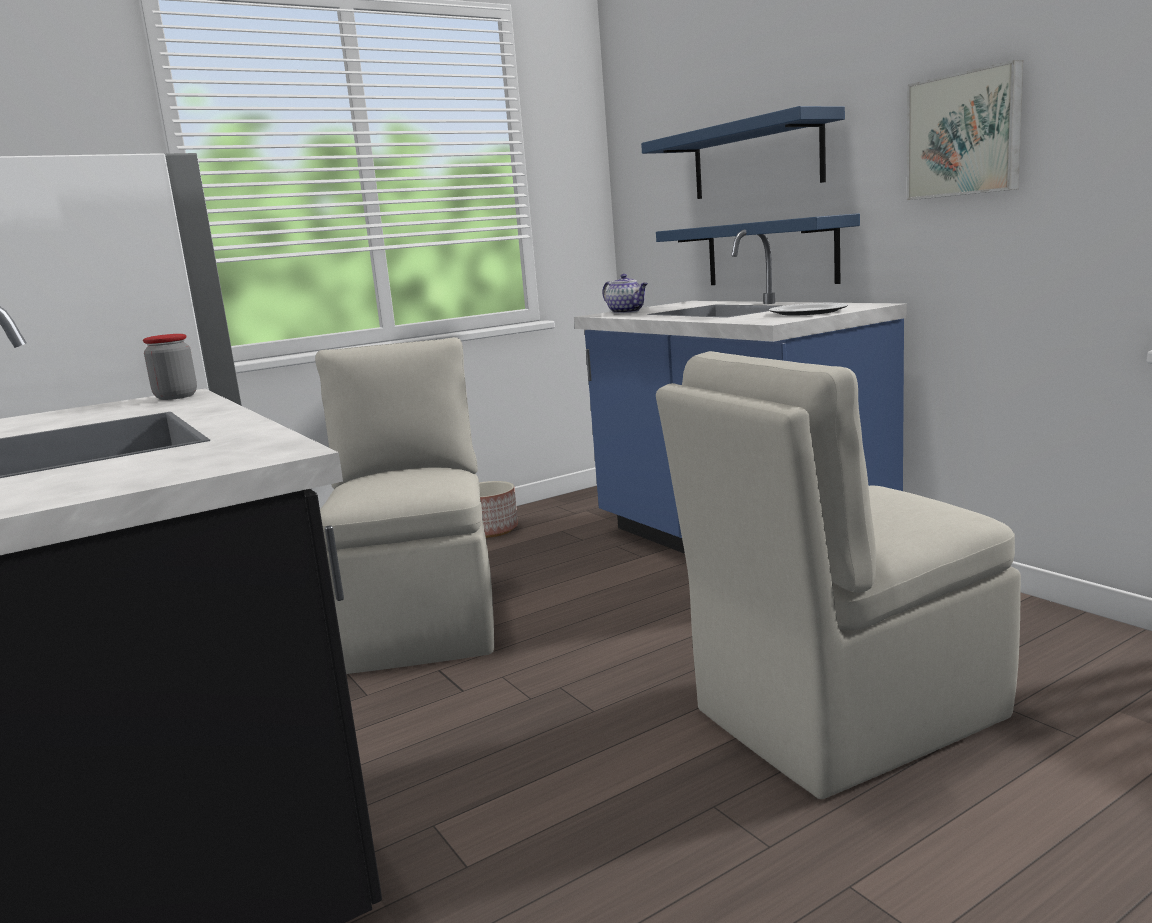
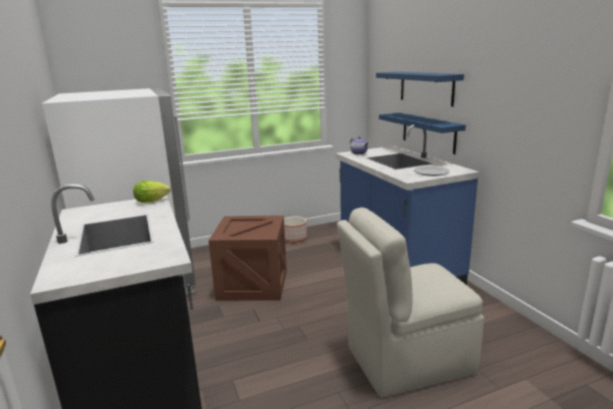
camera: 10 degrees right, 5 degrees up
jar [143,334,197,400] -> lettuce [133,181,171,203]
beige chair [315,337,494,674] -> crate [208,215,287,301]
picture [907,60,1023,200] -> none

